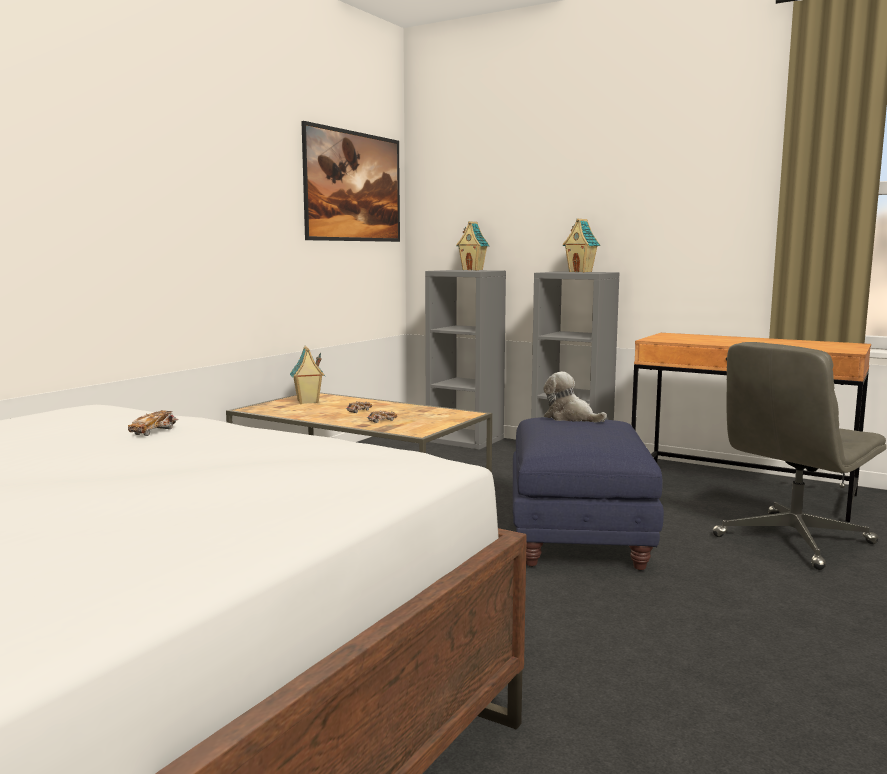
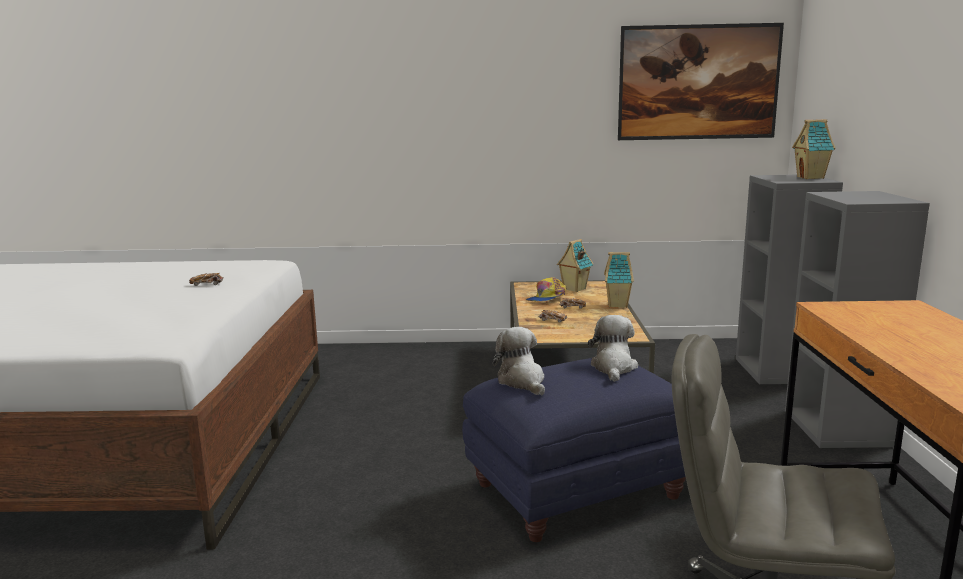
camera: 60 degrees right, 5 degrees up
toy house [562,218,600,272] -> toy house moved to [604,252,634,308]
none -> plush toy [493,327,545,395]
none -> cap [526,277,566,301]

